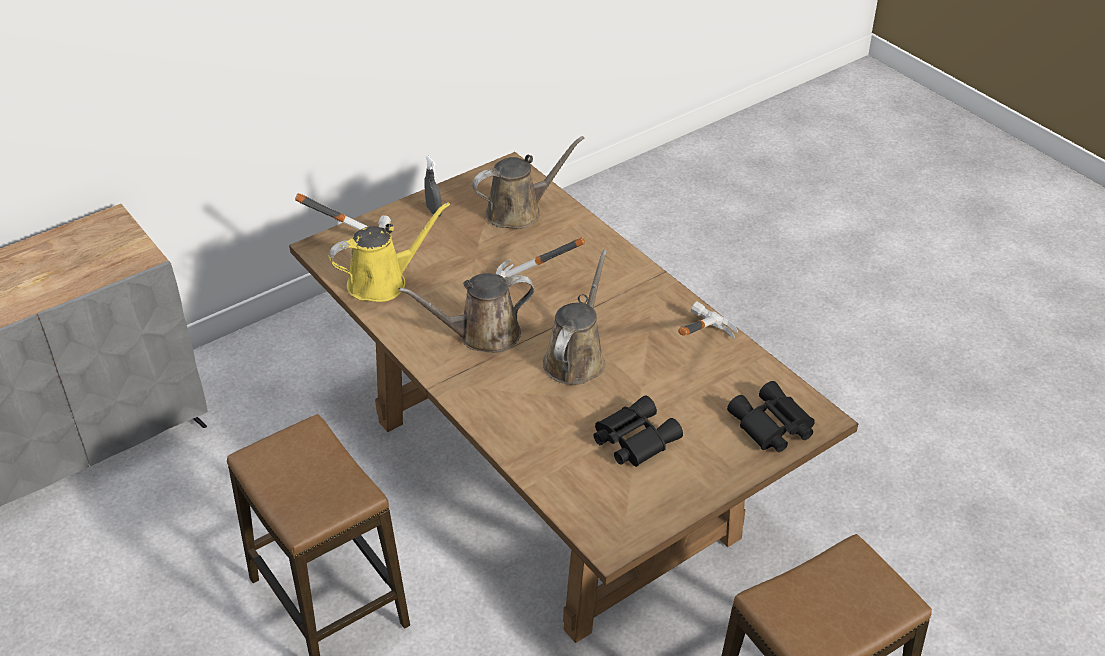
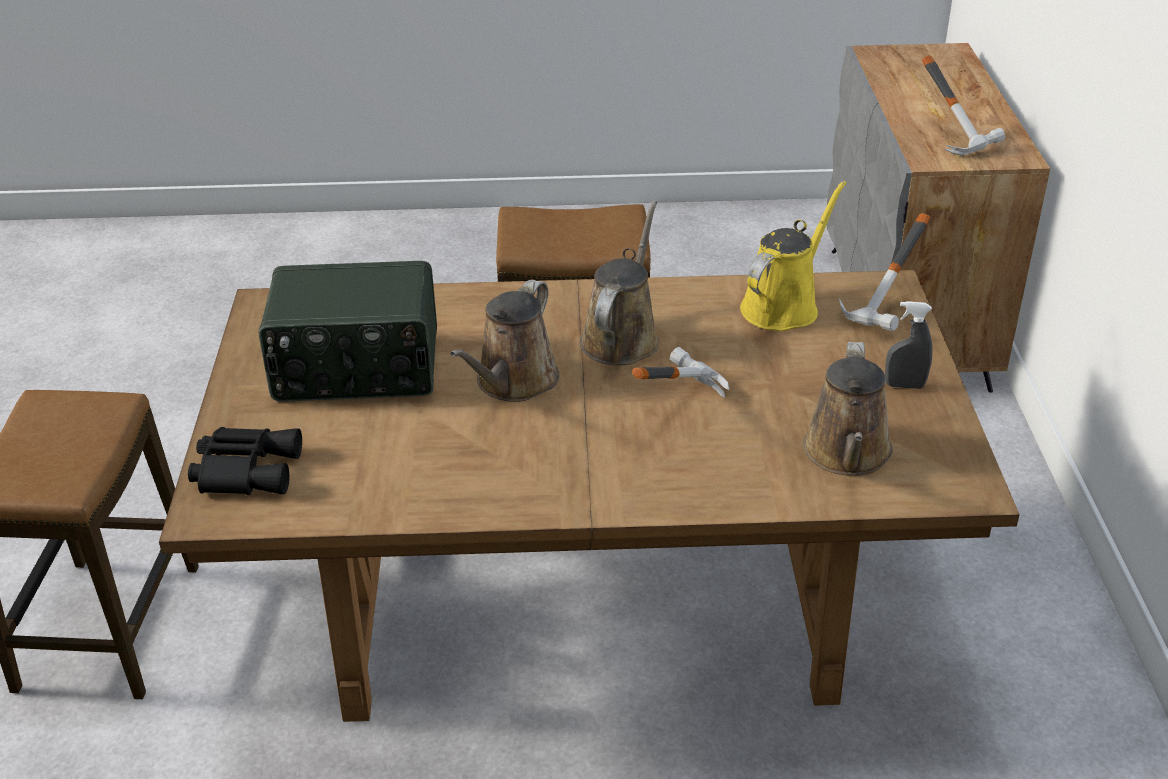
camera: 125 degrees right, 5 degrees down
yellow watering can [328,202,450,302] -> yellow watering can turned 150 degrees counterclockwise [740,180,847,331]
brown watering can [543,250,607,385] -> brown watering can turned 60 degrees clockwise [450,280,559,402]
black binoculars [594,395,683,467] -> radio [259,261,437,402]
hammer [678,301,738,338] -> hammer moved to [922,55,1006,156]

